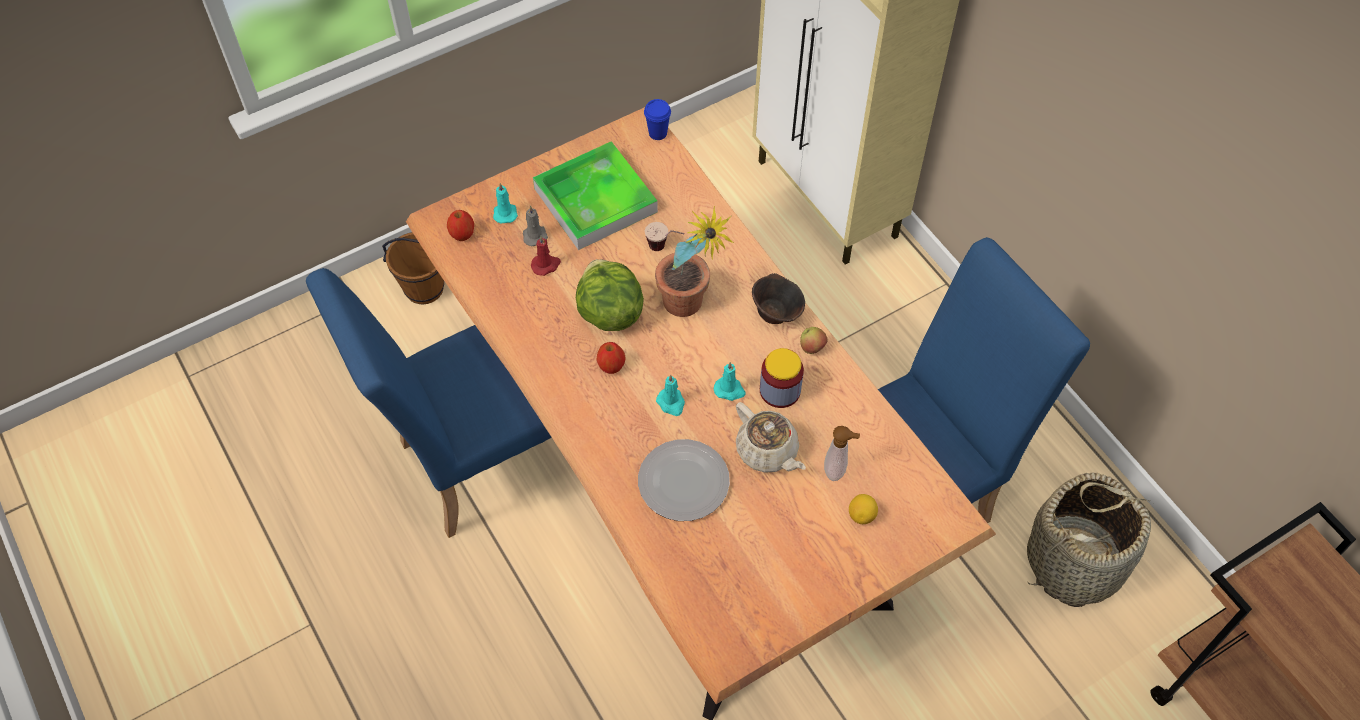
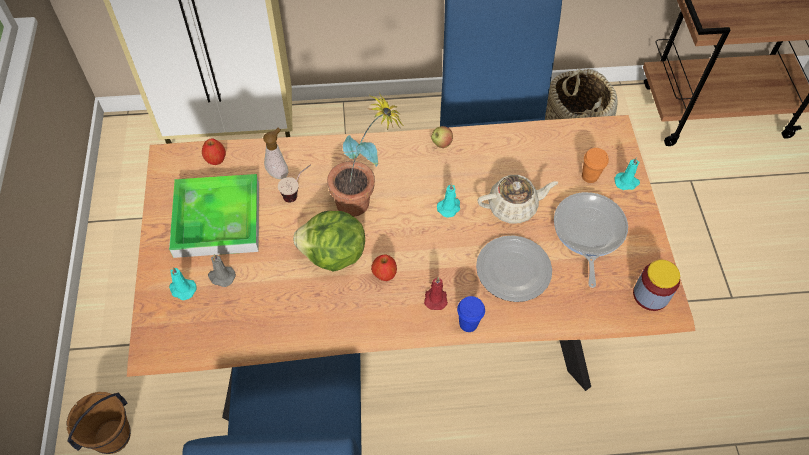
camera: 65 degrees left, 0 degrees up
apple [447,210,474,241] -> apple moved to [202,139,226,165]
red candle [531,236,561,276] -> red candle moved to [424,277,448,310]
blue cup [644,99,671,140] -> blue cup moved to [457,296,485,332]
turquoise candle [656,374,685,416] -> turquoise candle moved to [614,157,640,190]
brown bowl [752,273,805,324] -> none
jar [760,348,804,408] -> jar moved to [633,260,680,311]
soap dispenser [824,426,860,481] -> soap dispenser moved to [263,128,289,179]
lemon [849,494,878,524] -> orange cup [582,148,609,183]
none -> frying pan [554,192,628,288]

